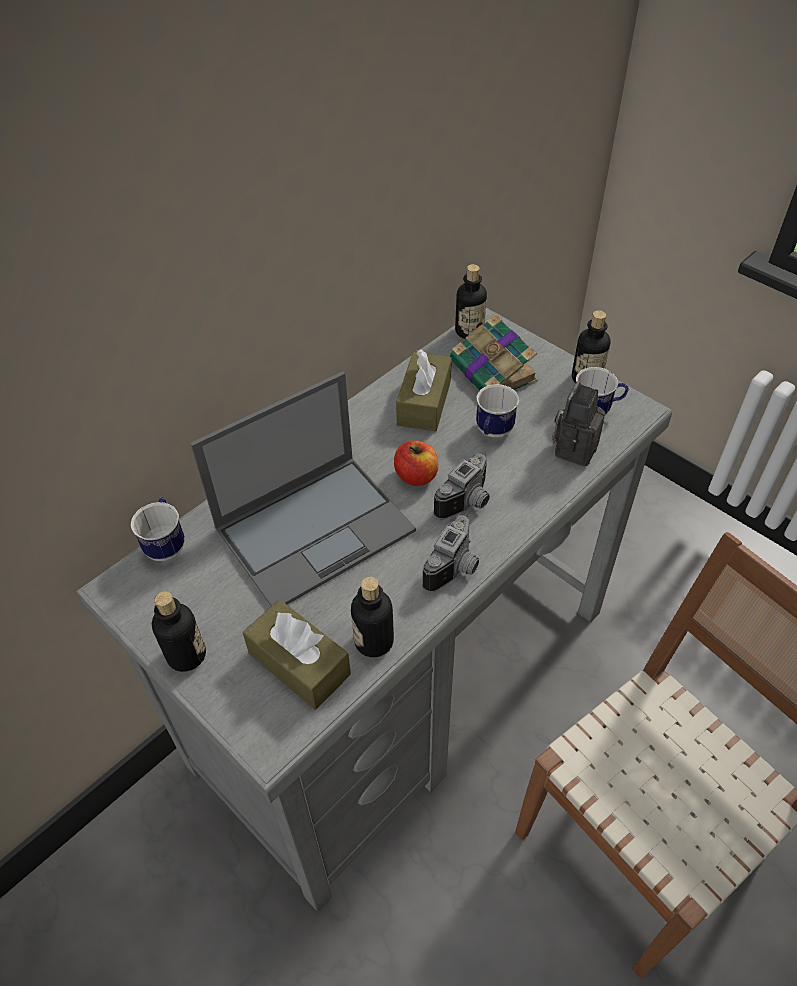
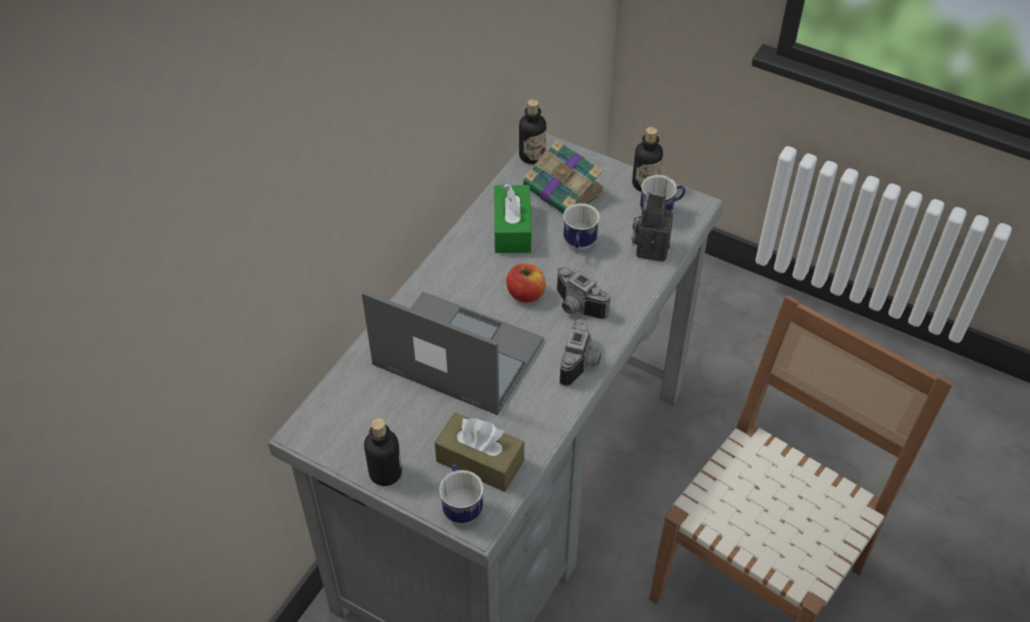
camera: 15 degrees left, 0 degrees up
mug [131,497,185,561] -> mug moved to [439,465,484,525]
laptop [190,371,416,606] -> laptop turned 105 degrees counterclockwise [362,291,544,415]
bottle [351,577,394,657] -> none
brown tissue box [396,349,452,432] -> green tissue box [494,183,531,253]
camera [433,453,490,519] -> camera turned 105 degrees clockwise [557,267,611,319]

